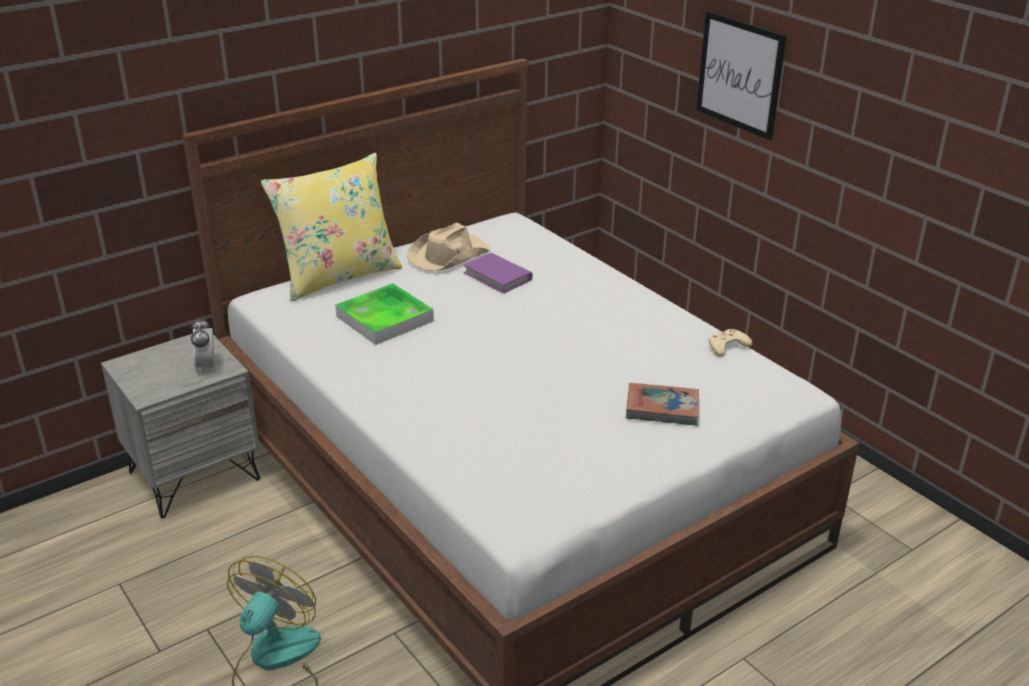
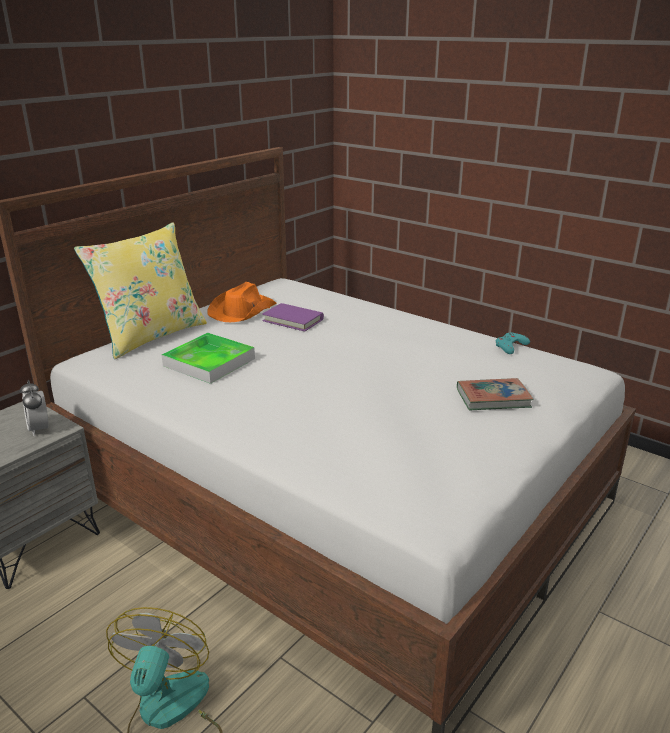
camera: 15 degrees left, 5 degrees down
beige hat [407,223,490,271] -> orange hat [208,282,277,322]
picture [696,11,786,140] -> none
beige game controller [708,329,752,357] -> turquoise game controller [496,333,530,354]

